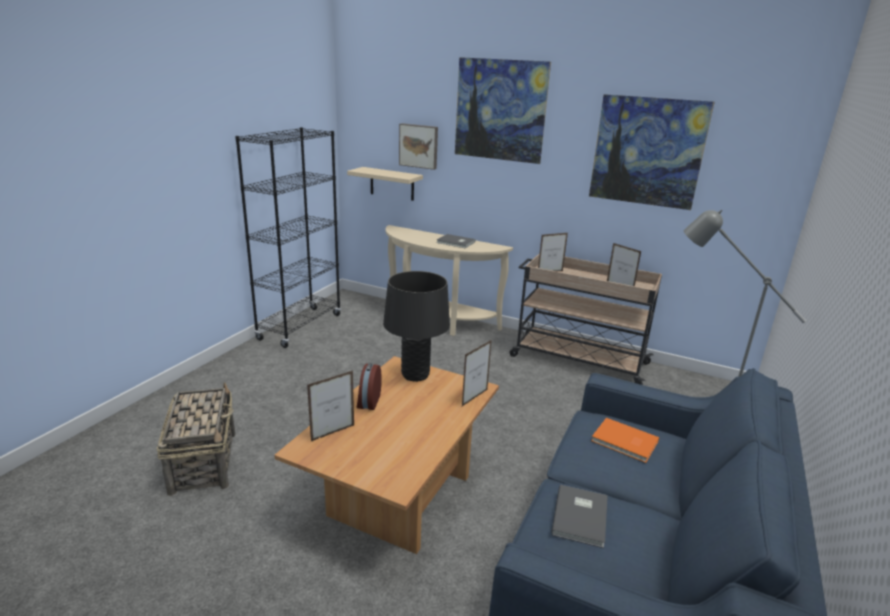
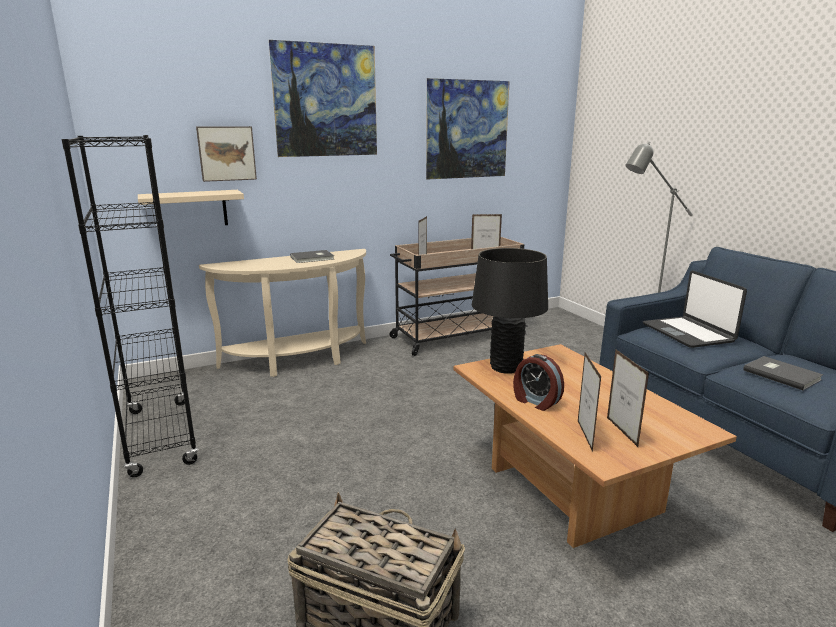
camera: 50 degrees left, 5 degrees down
picture frame [462,340,492,406] -> picture frame moved to [607,349,649,447]
orange book [591,418,659,463] -> laptop [643,270,747,348]

